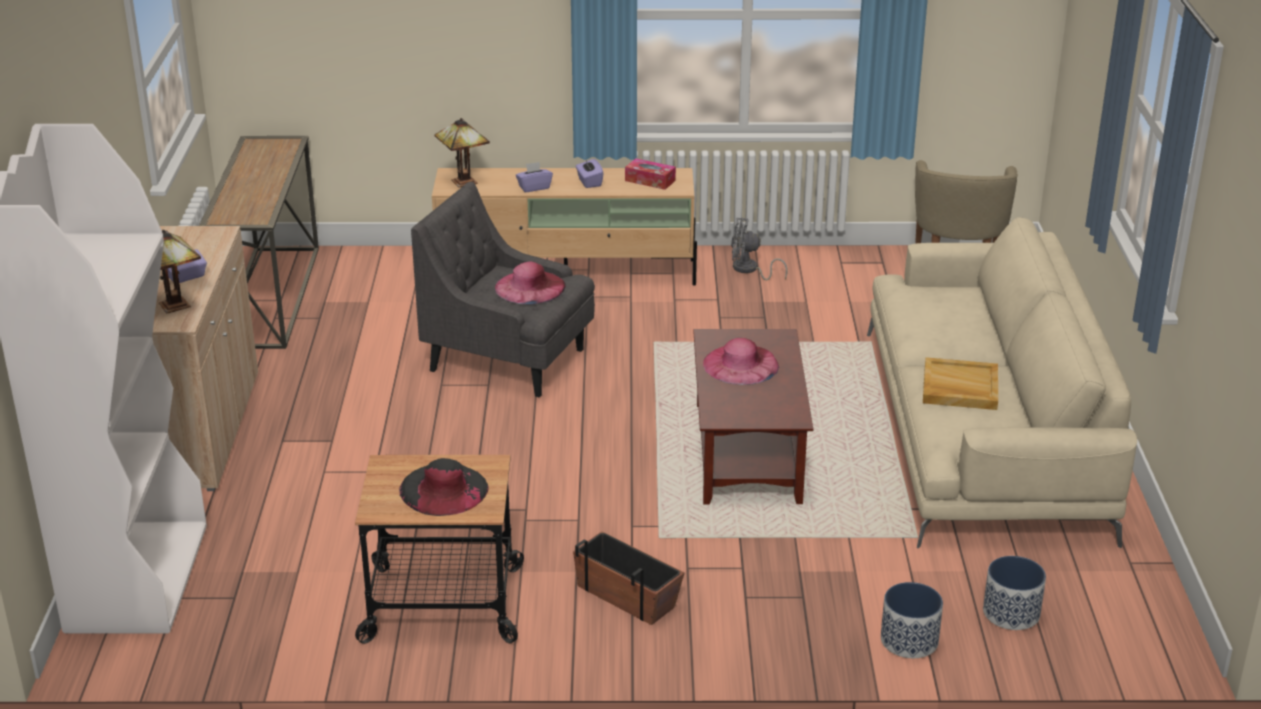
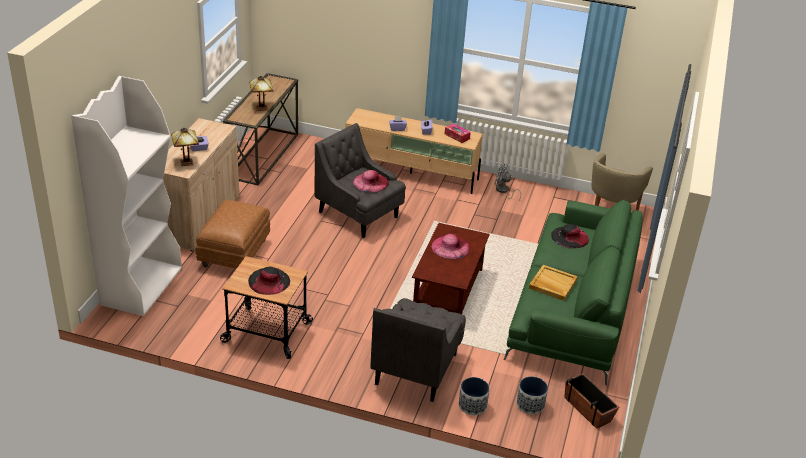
camera: 15 degrees right, 5 degrees up
table lamp [435,118,490,188] -> table lamp moved to [249,76,273,111]
planter [573,531,684,625] -> planter moved to [564,373,619,429]
beige sofa [867,217,1137,548] -> green sofa [504,200,643,386]
none -> brown ottoman [195,200,270,269]
none -> grey armchair [370,298,466,402]
none -> black hat [551,224,589,248]

